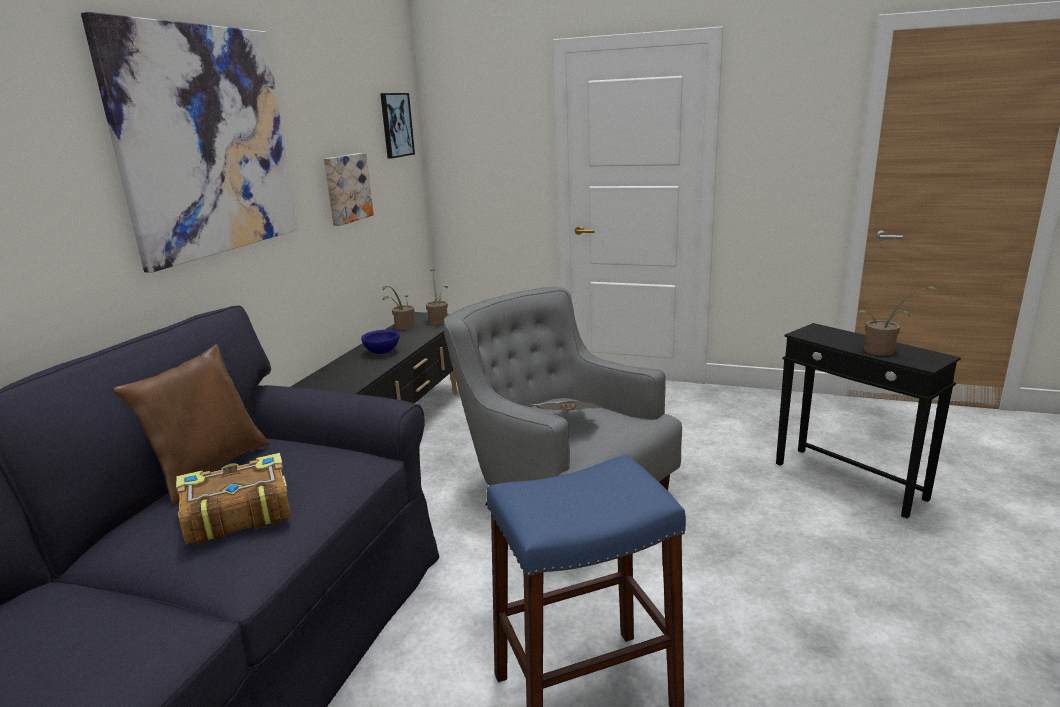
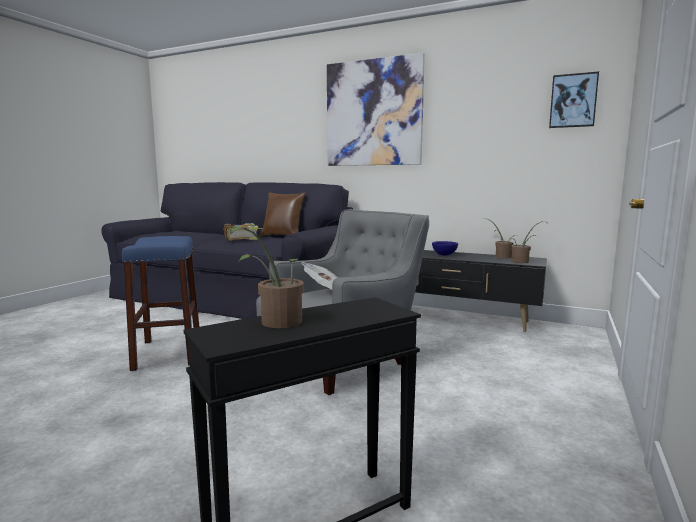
camera: 95 degrees right, 10 degrees down
picture [324,153,374,226] -> none

